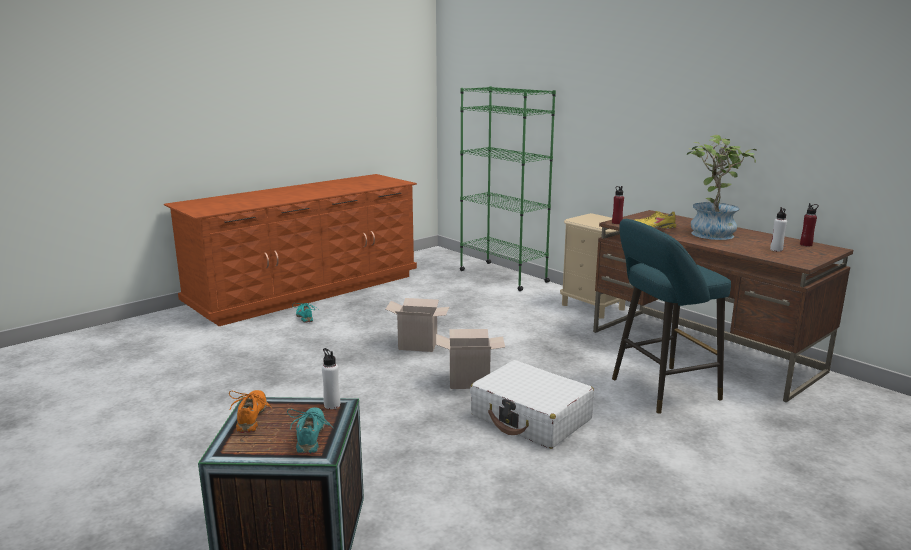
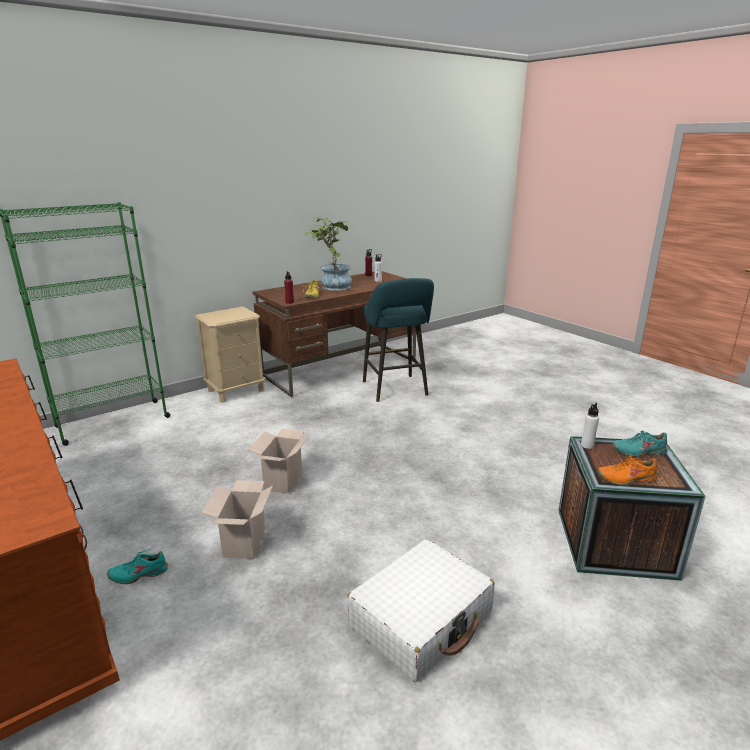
camera: 85 degrees left, 5 degrees up
cardboard box [436,329,505,389] -> cardboard box moved to [202,480,273,559]
white suitcase [470,360,594,449] -> white suitcase moved to [347,539,495,682]

